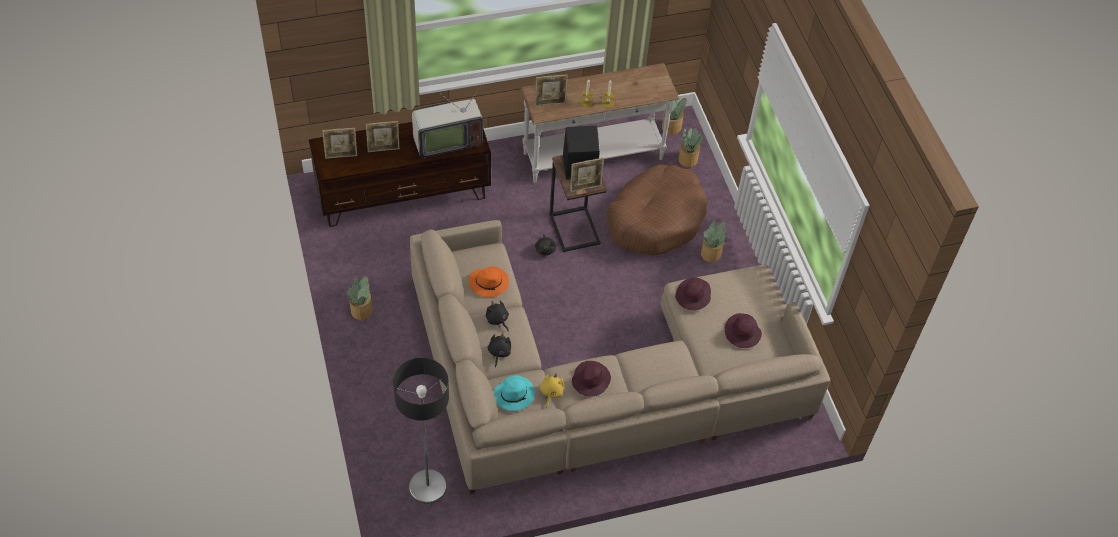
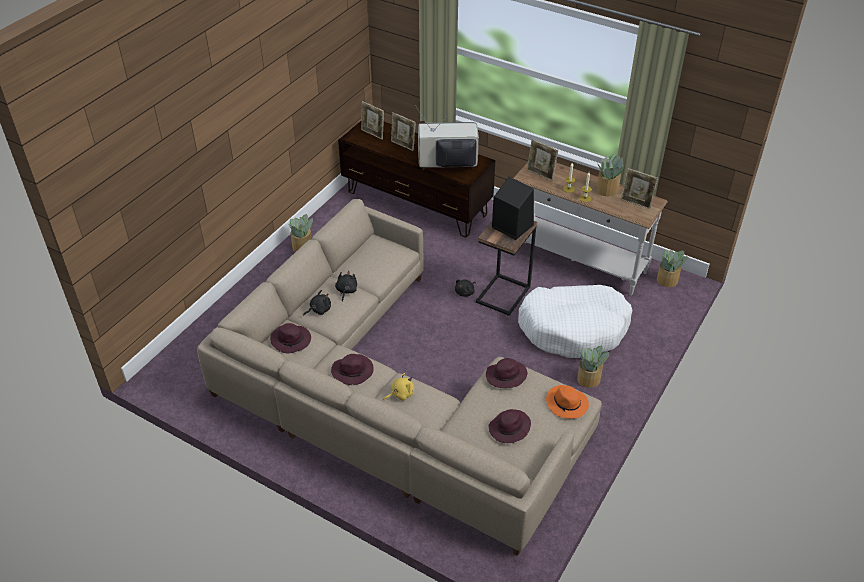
camera: 50 degrees right, 10 degrees down
floor lamp [393,358,449,504] -> none
television [412,84,483,159] -> television turned 150 degrees clockwise [415,105,479,170]
orange hat [468,267,509,298] -> orange hat moved to [546,385,589,419]
turquoise hat [493,375,535,411] -> purple hat [270,323,311,353]
yellow plush toy [540,373,564,408] -> yellow plush toy moved to [384,373,414,401]
picture frame [570,158,604,192] -> picture frame moved to [621,168,658,209]
brown dog bed [607,164,707,255] -> white dog bed [518,285,632,358]
potted plant [679,128,704,167] -> potted plant moved to [597,154,624,196]

